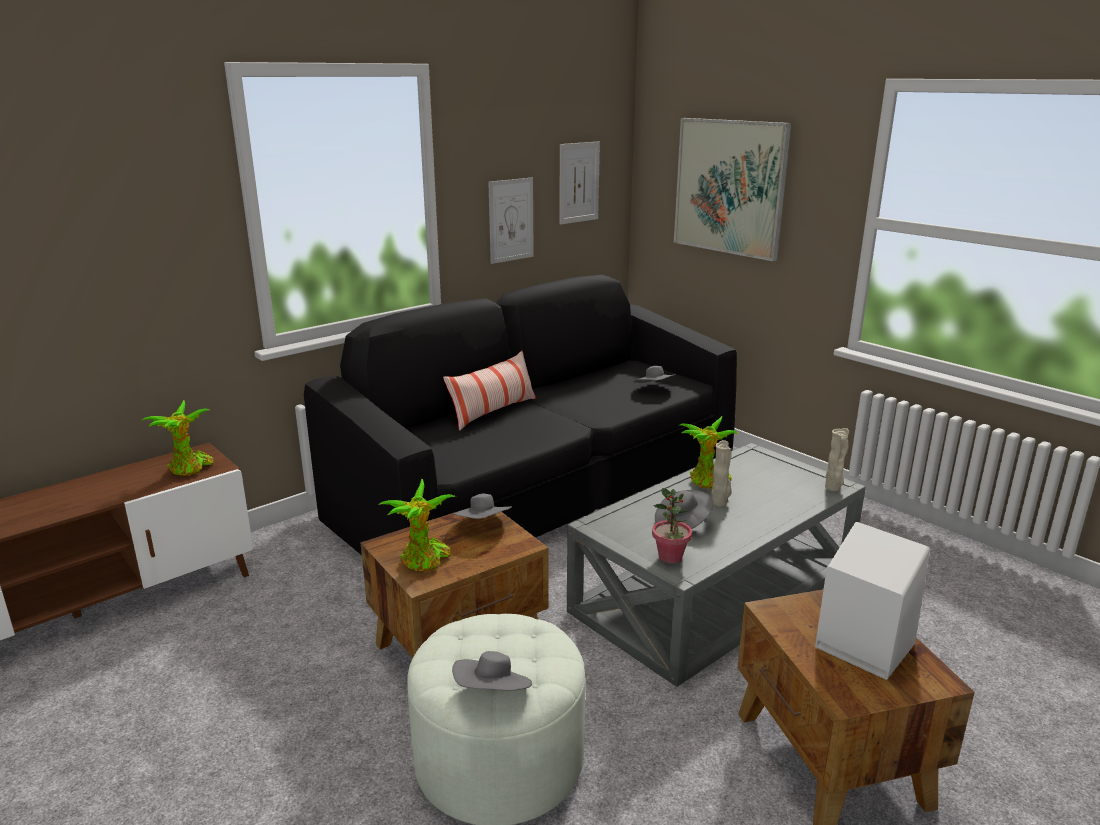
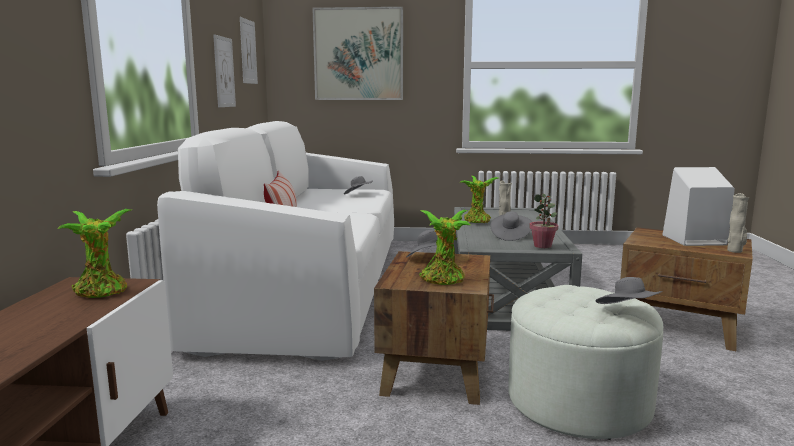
camera: 45 degrees left, 10 degrees down
black sofa [304,275,737,555] -> white sofa [157,121,394,361]
beige vase [825,428,849,491] -> beige vase moved to [727,193,749,253]

